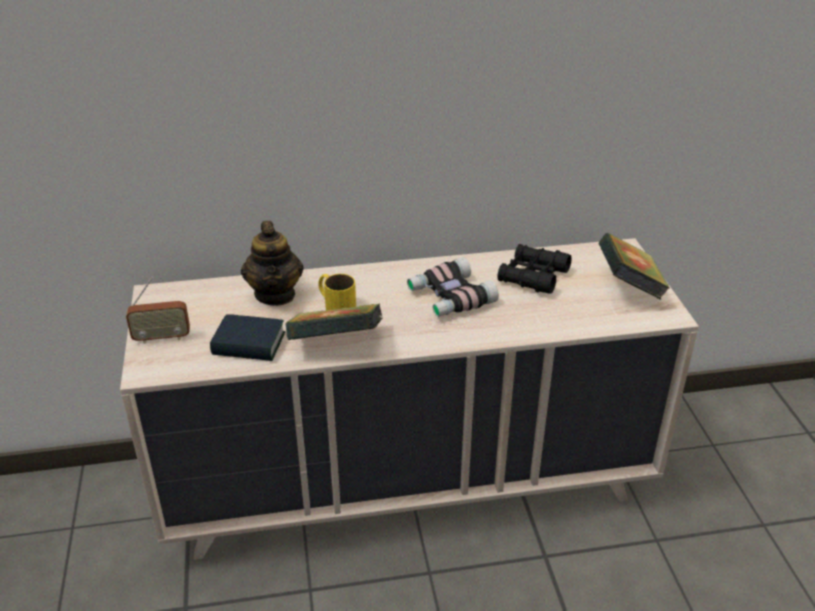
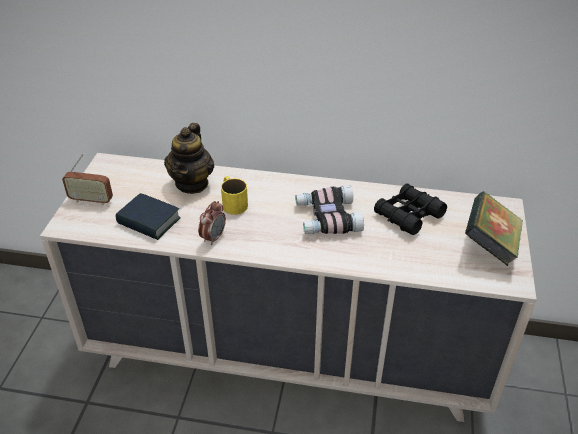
camera: 20 degrees right, 5 degrees up
book [285,303,383,340] -> alarm clock [198,201,226,245]

